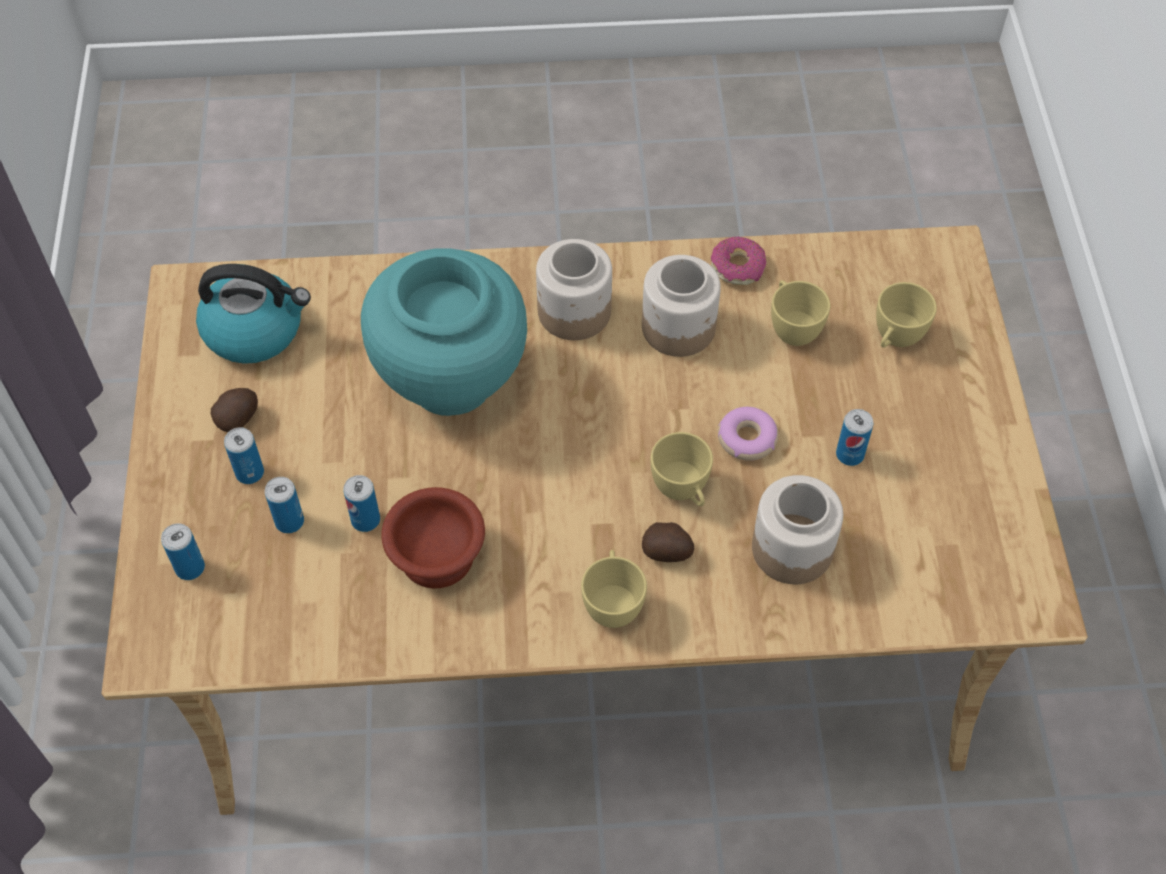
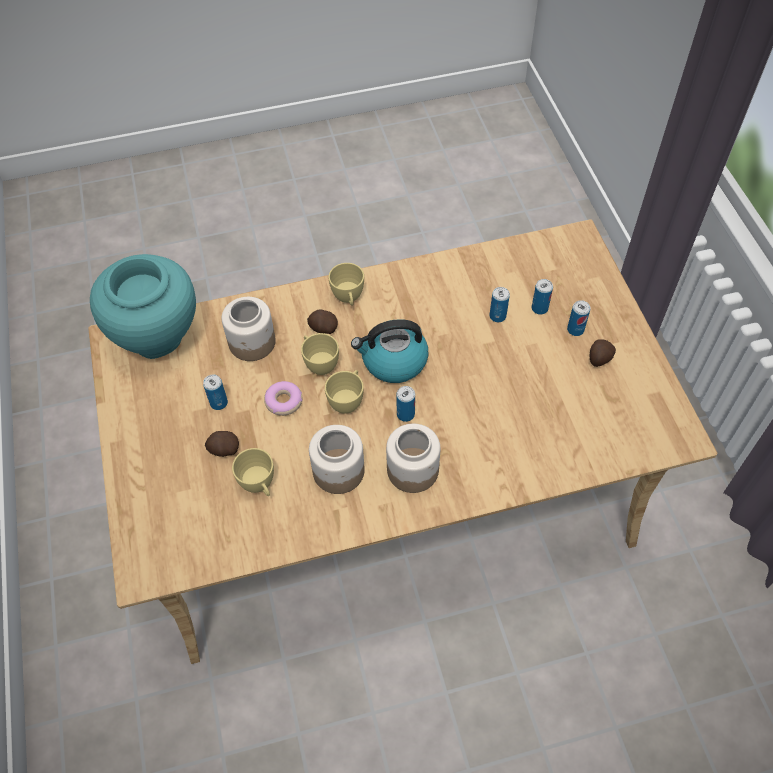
camera: 170 degrees right, 0 degrees up
can [161,523,205,580] -> can moved to [397,386,415,422]
kettle [196,264,311,364] -> kettle moved to [351,319,428,383]
turquoise vase [361,248,527,416] -> turquoise vase moved to [90,254,196,359]
brown bowl [381,487,485,588] -> none
donut [711,237,766,285] -> none
yellow cup [876,282,937,348] -> yellow cup moved to [325,370,364,414]
none -> potato [205,431,239,457]

